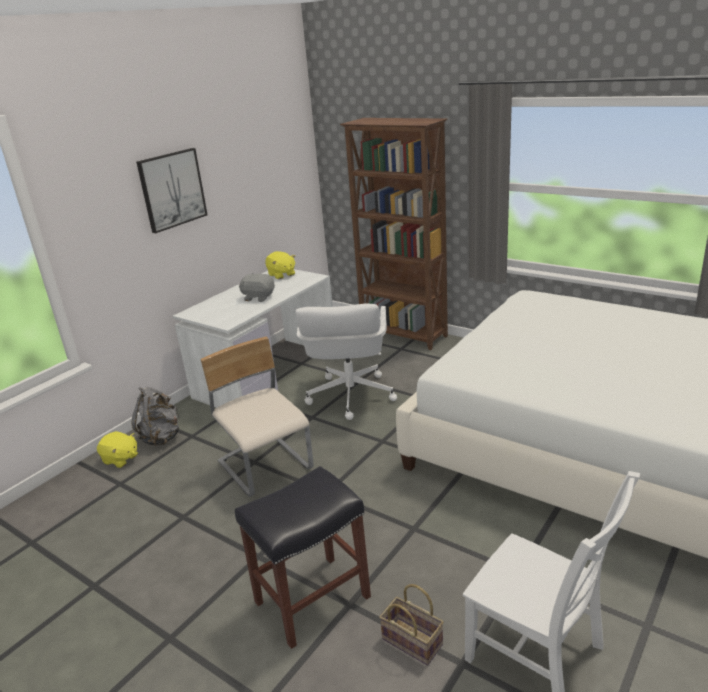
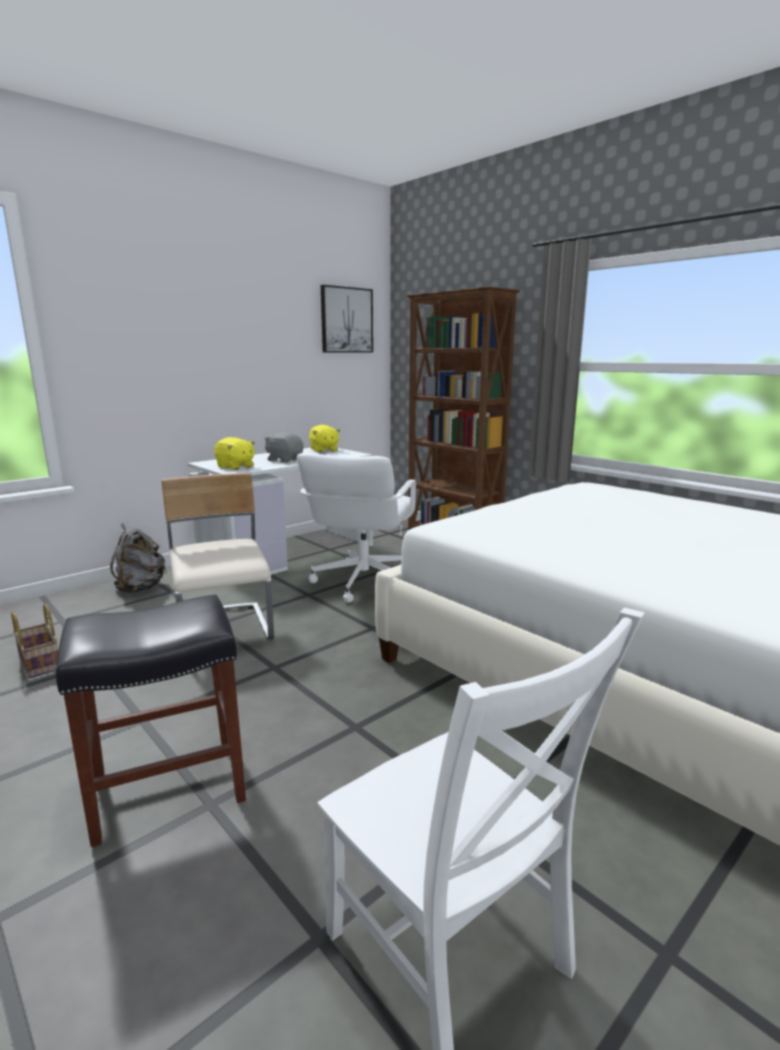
camera: 10 degrees right, 10 degrees down
yellow plush toy [97,431,138,468] -> yellow plush toy moved to [214,437,255,470]
picture [136,148,208,233] -> picture moved to [321,285,373,353]
basket [379,584,444,666] -> basket moved to [11,604,58,678]

